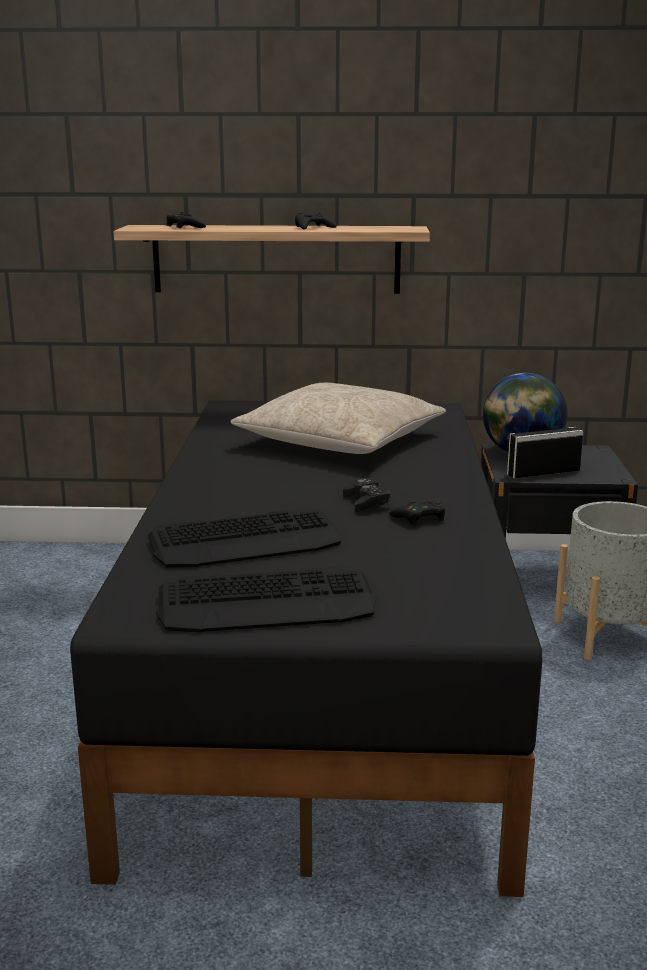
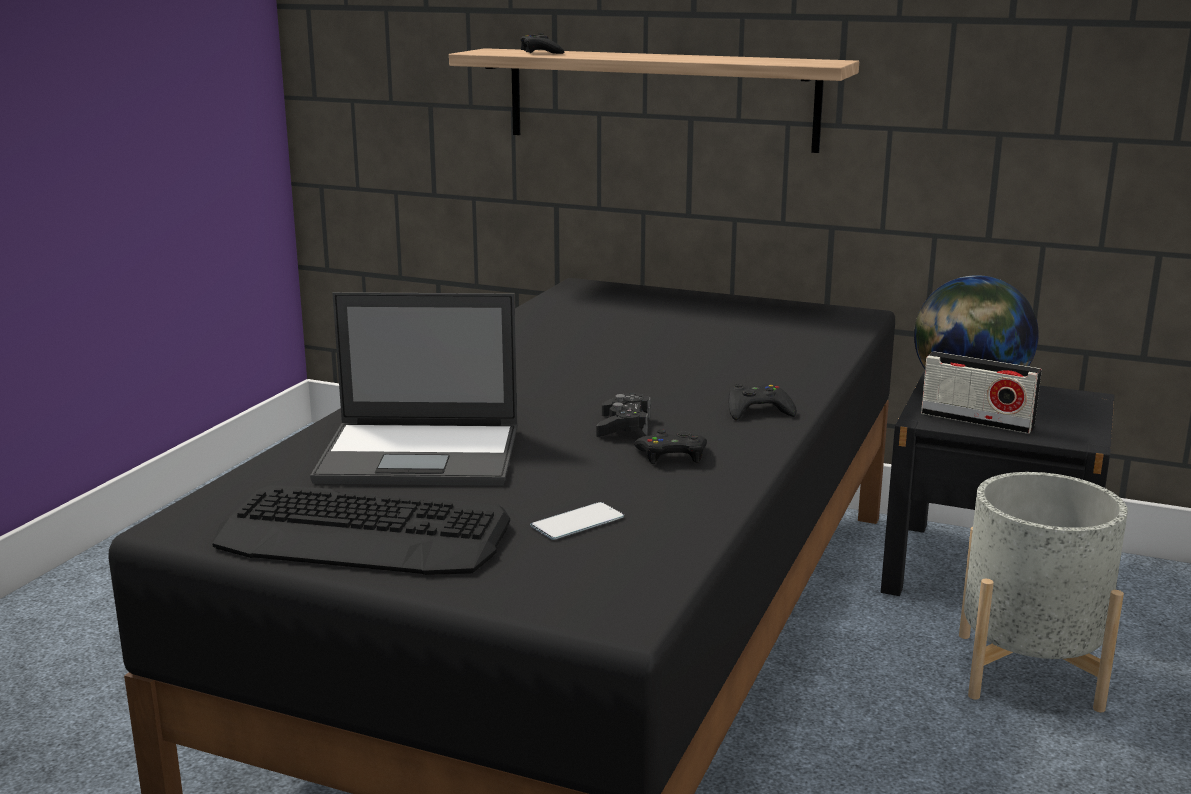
camera: 20 degrees right, 0 degrees up
keyboard [148,508,341,568] -> laptop [310,292,518,486]
beige pillow [230,383,446,454] -> none
black game controller [295,213,337,230] -> black game controller moved to [729,384,797,420]
radio [507,427,583,479] -> radio turned 150 degrees counterclockwise [921,351,1042,434]
none -> phone [530,502,624,540]

